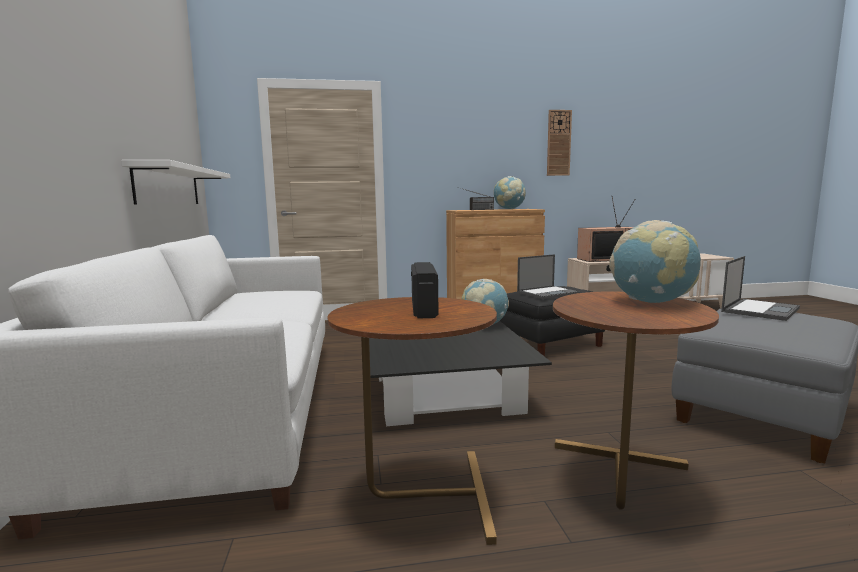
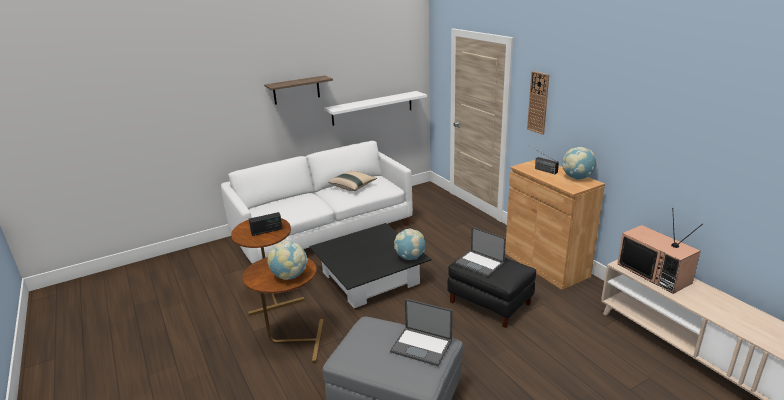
camera: 70 degrees right, 15 degrees up
wall clock [547,110,572,176] -> wall clock moved to [527,71,549,135]
none -> shelf [264,75,333,105]
none -> beige pillow [328,171,377,191]

